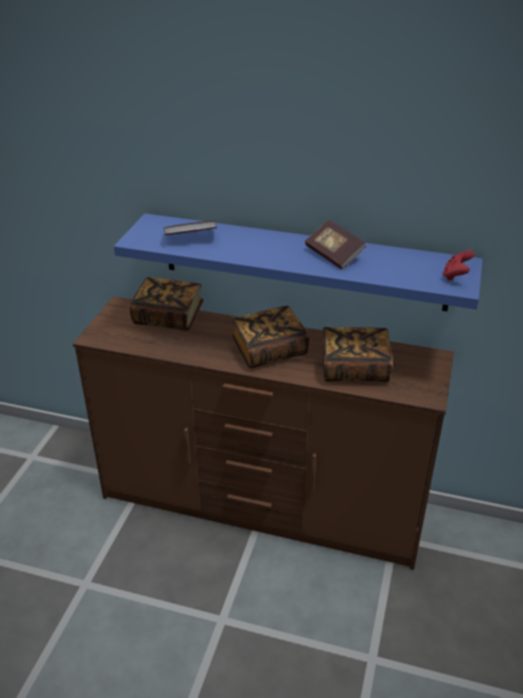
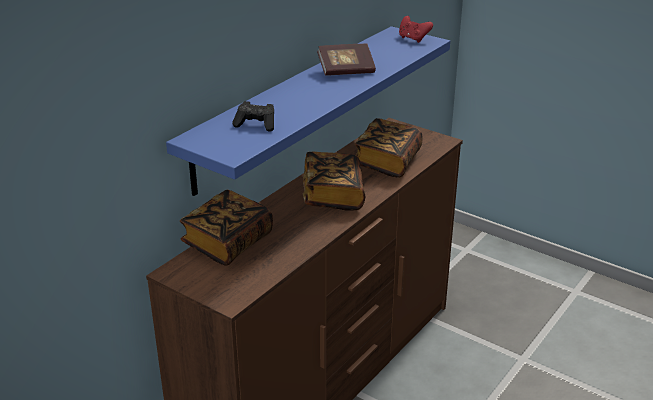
camera: 70 degrees left, 5 degrees down
book [163,221,217,235] -> black game controller [232,101,274,131]

